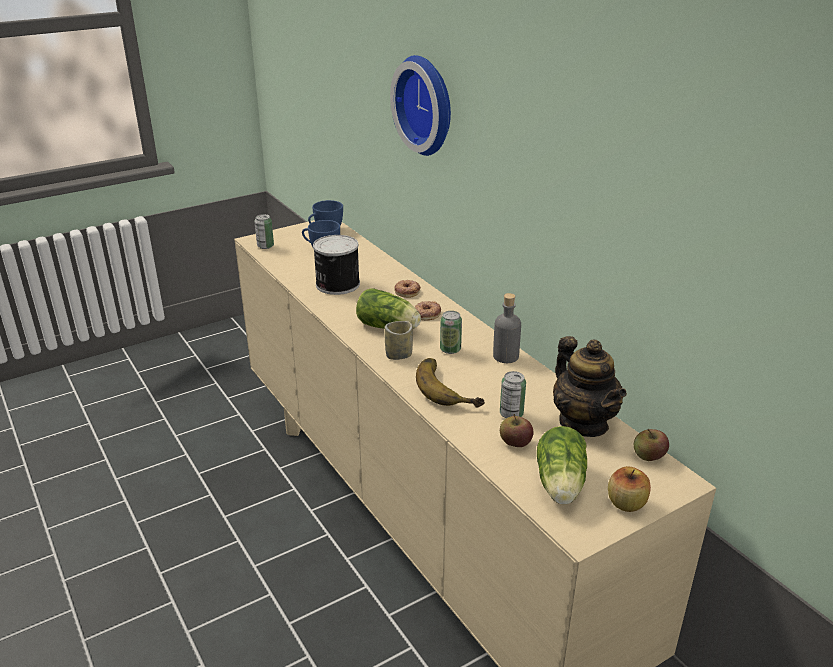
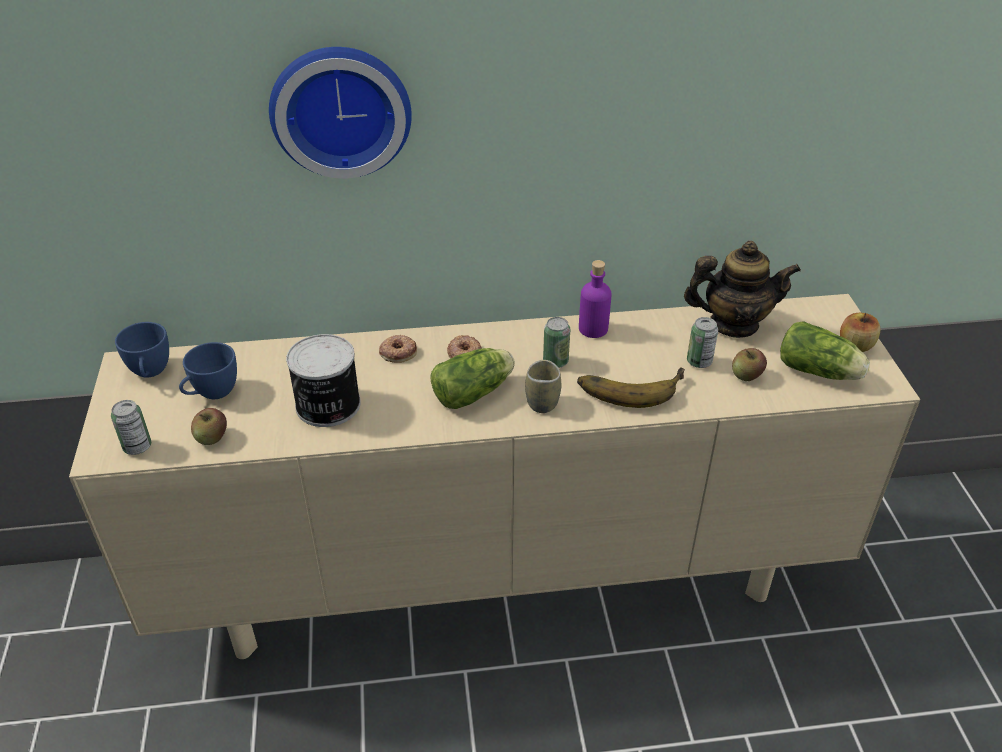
camera: 65 degrees left, 10 degrees up
grey bottle [493,293,521,363] -> purple bottle [579,260,612,338]
apple [634,429,669,461] -> apple moved to [191,408,227,445]

